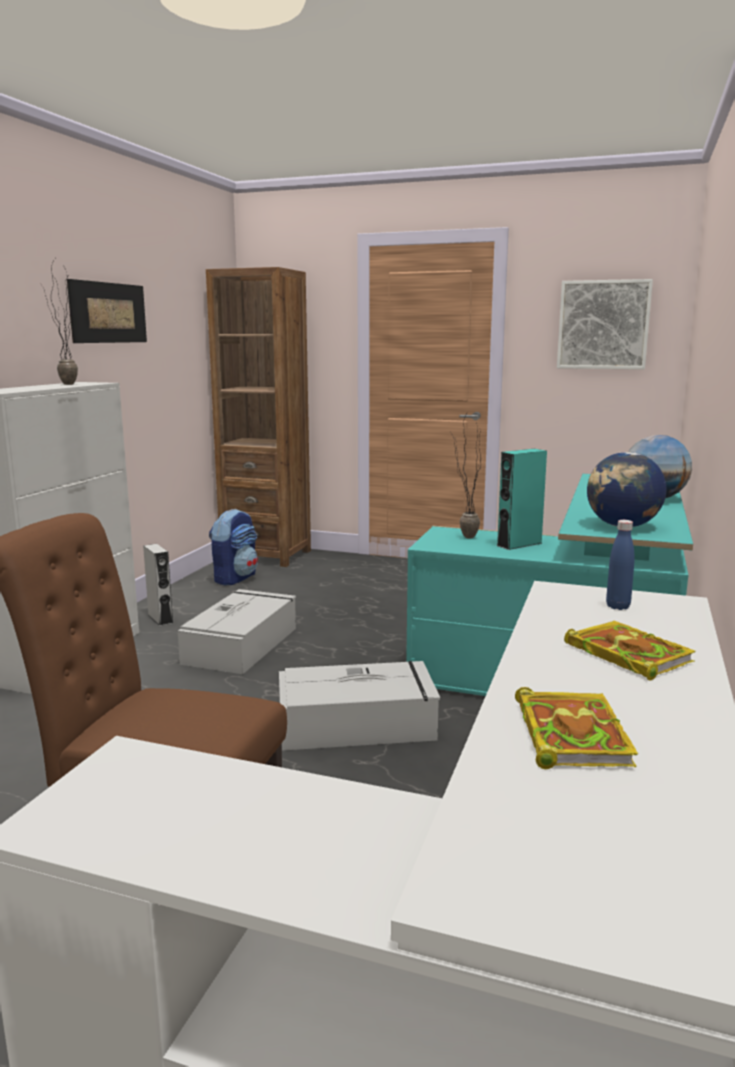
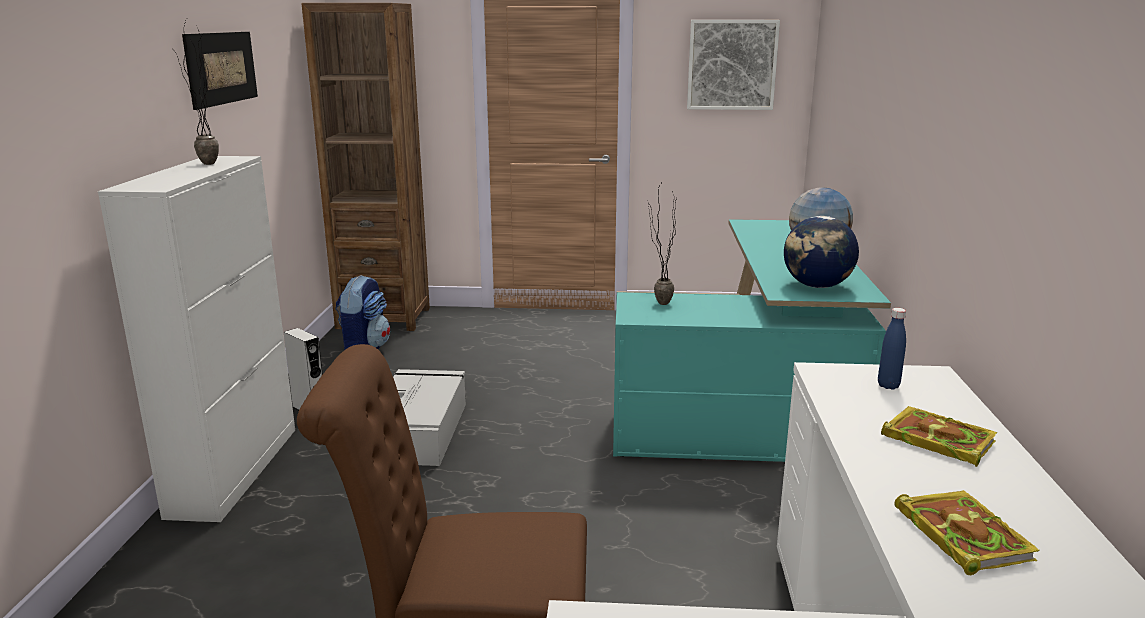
camera: 15 degrees left, 5 degrees up
grey storage box [279,661,440,751] -> none
turquoise speaker [497,449,547,550] -> none

